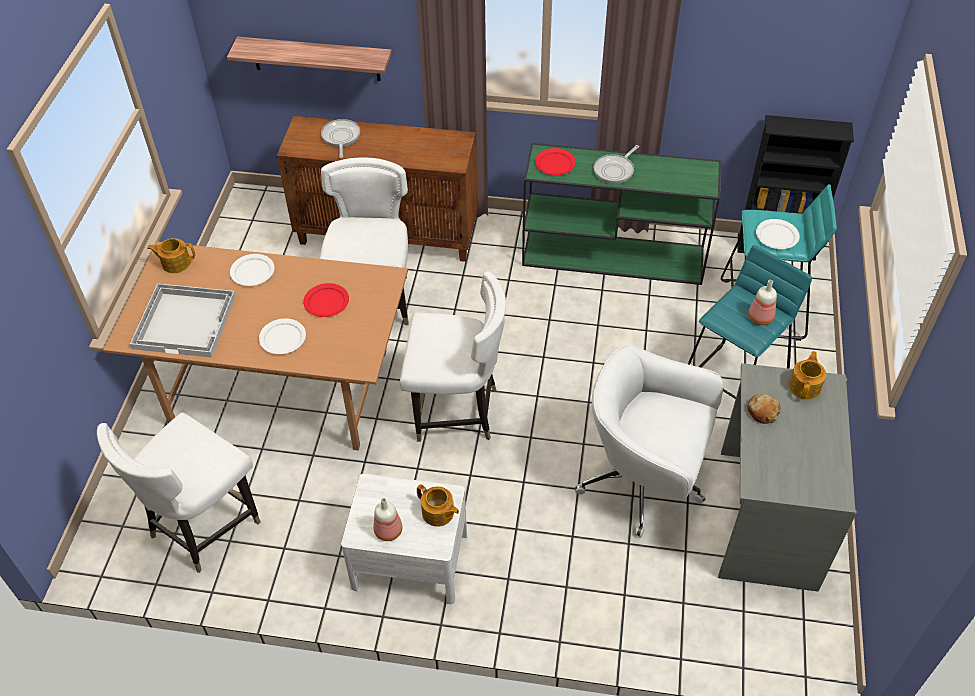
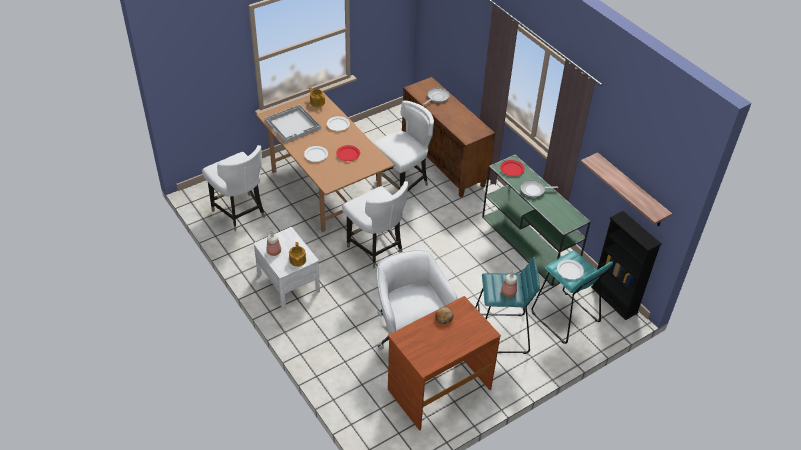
camera: 45 degrees right, 5 degrees down
white chair [97,413,261,573] -> white chair turned 120 degrees counterclockwise [202,145,265,231]
shelf [227,37,392,81] -> shelf moved to [581,152,672,226]
grey desk [718,363,857,592] -> brown desk [388,296,501,431]
teapot [789,351,826,399] -> none

